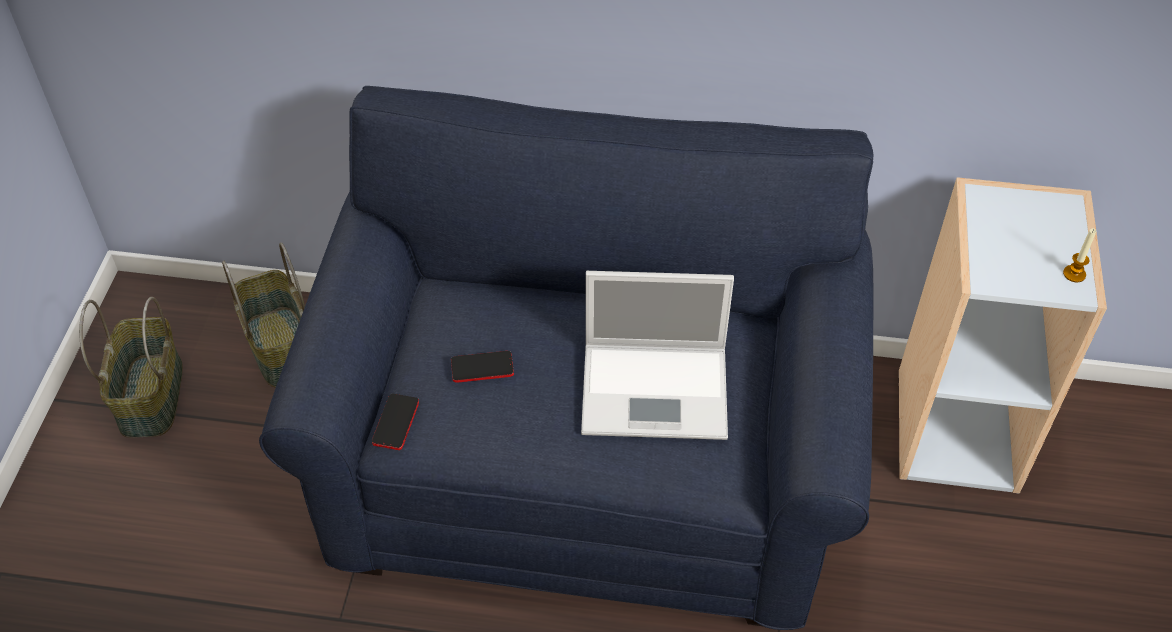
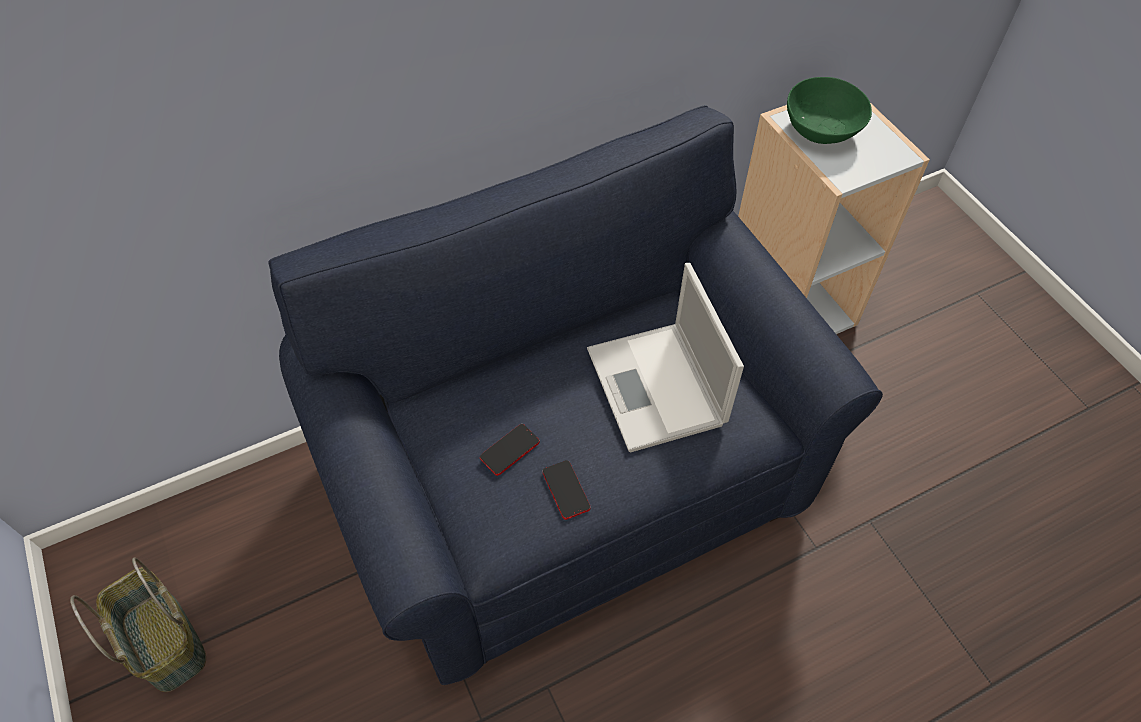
camera: 35 degrees left, 5 degrees up
basket [222,242,305,388] -> none
phone [372,393,419,450] -> phone moved to [543,460,590,520]
laptop [581,271,734,440] -> laptop turned 105 degrees clockwise [587,263,744,452]
candle [1063,228,1096,282] -> none
none -> green bowl [787,77,872,144]

